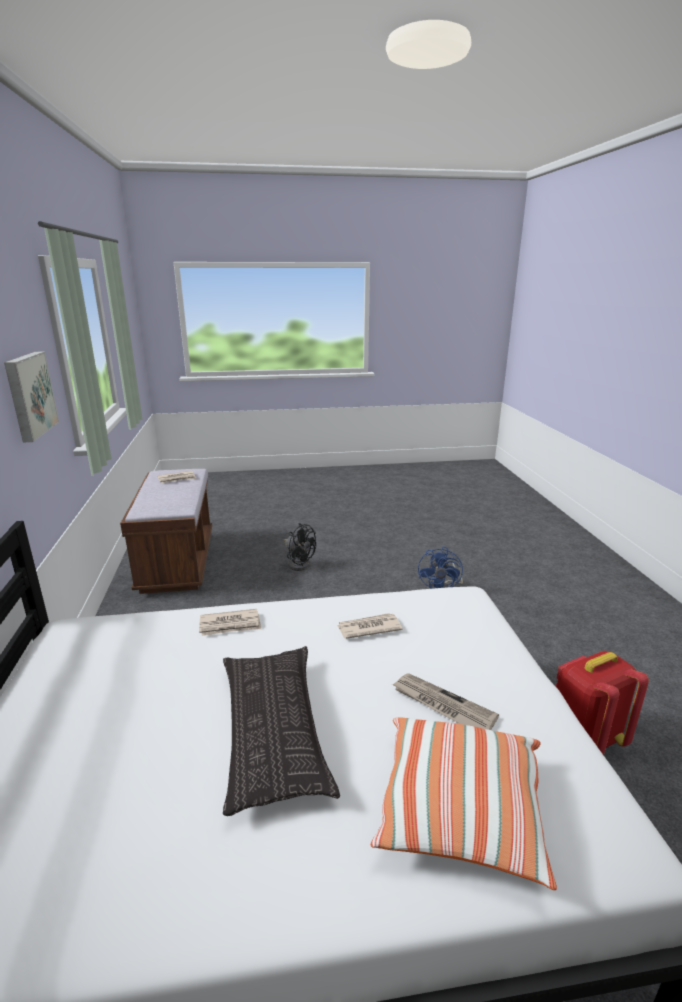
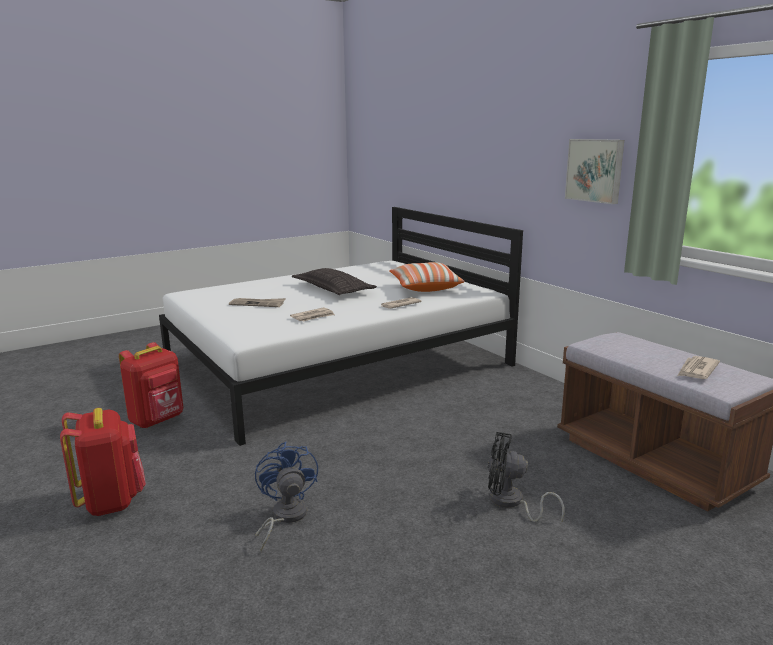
camera: 155 degrees right, 5 degrees down
pillow [371,717,557,890] -> pillow moved to [389,262,465,292]
none -> red backpack [60,408,146,516]

